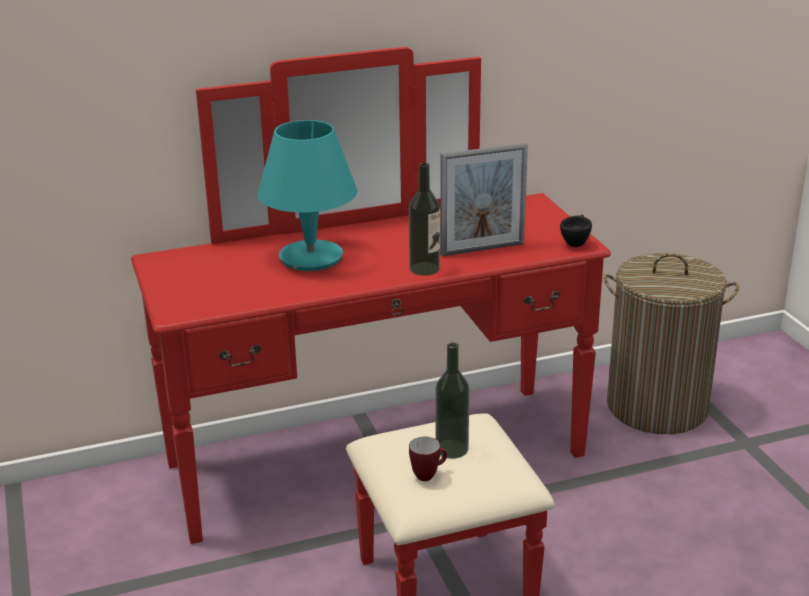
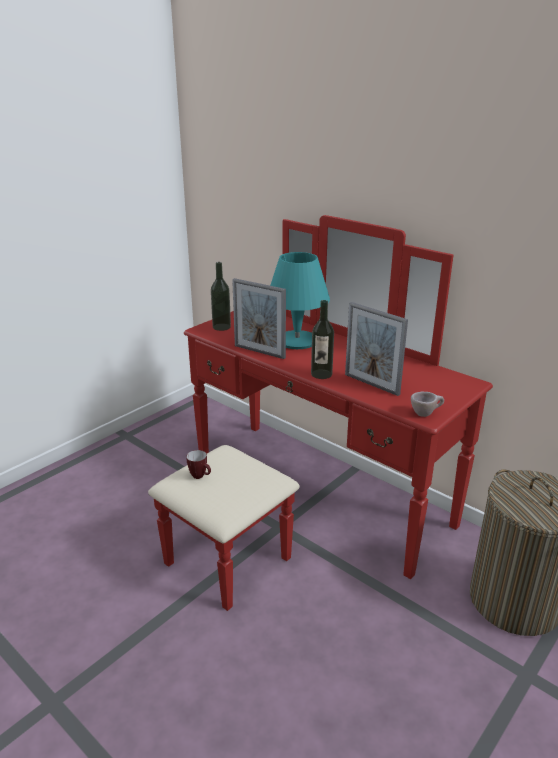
camera: 60 degrees right, 0 degrees up
bottle [436,342,469,459] -> bottle moved to [211,262,231,331]
black cup [560,215,592,247] -> beige cup [411,392,444,417]
none -> picture frame [232,278,286,359]

